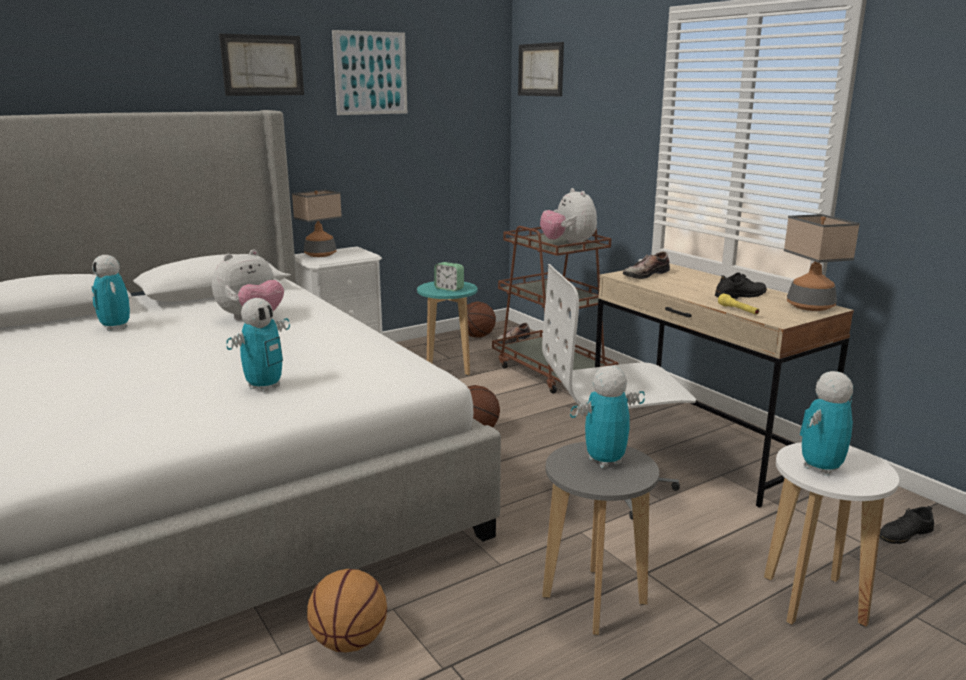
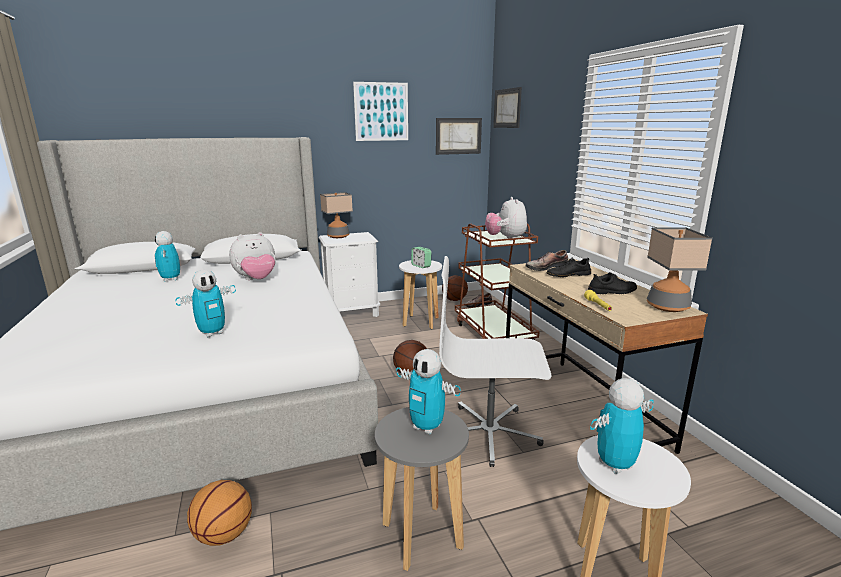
camera: 15 degrees right, 0 degrees up
picture [219,34,304,96] -> picture moved to [436,118,482,155]
turquoise stool [417,282,477,376] -> white stool [399,260,442,329]
toy robot [570,366,645,468] -> toy robot turned 135 degrees counterclockwise [396,349,461,435]
black shoe [879,506,934,544] -> black shoe moved to [547,257,591,277]

